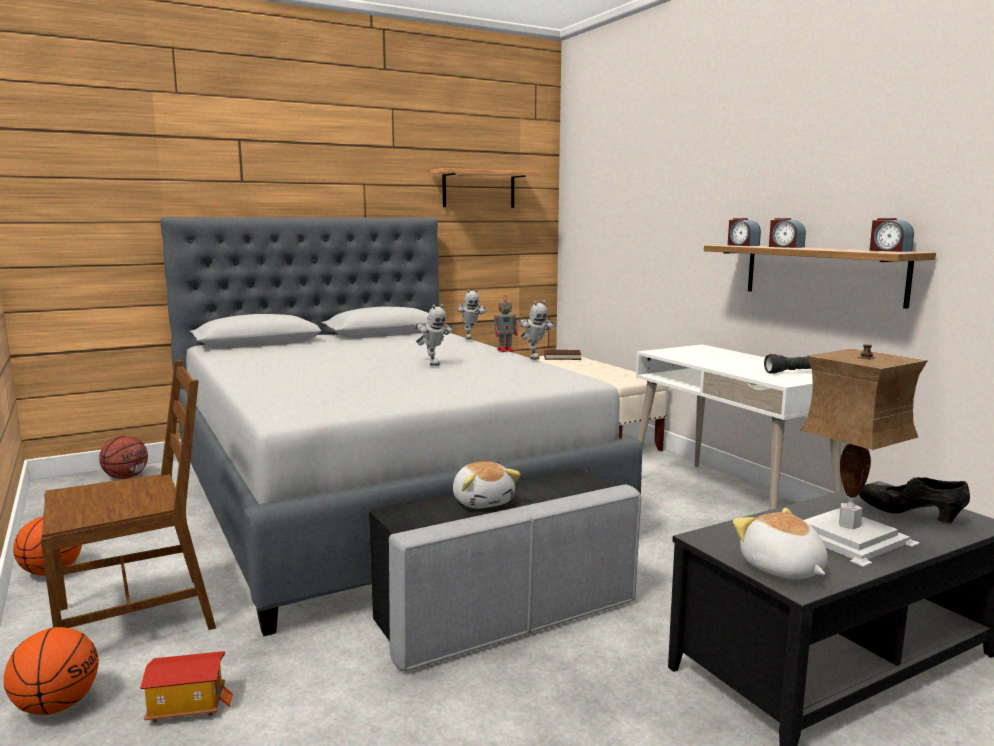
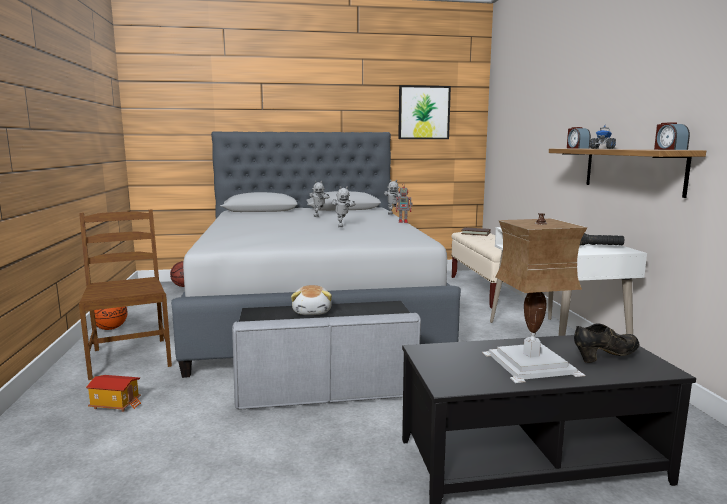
camera: 20 degrees right, 0 degrees up
basketball [3,627,99,715] -> none
brown chair [41,360,216,630] -> brown chair turned 105 degrees counterclockwise [79,210,172,380]
shelf [430,168,540,208] -> picture [398,85,451,139]
toy robot [519,301,554,360] -> toy robot moved to [309,181,330,217]
plush toy [733,508,828,579] -> none
alarm clock [769,218,806,248] -> toy truck [590,126,616,149]
black shoe [859,477,970,523] -> black shoe turned 105 degrees clockwise [574,323,640,363]

